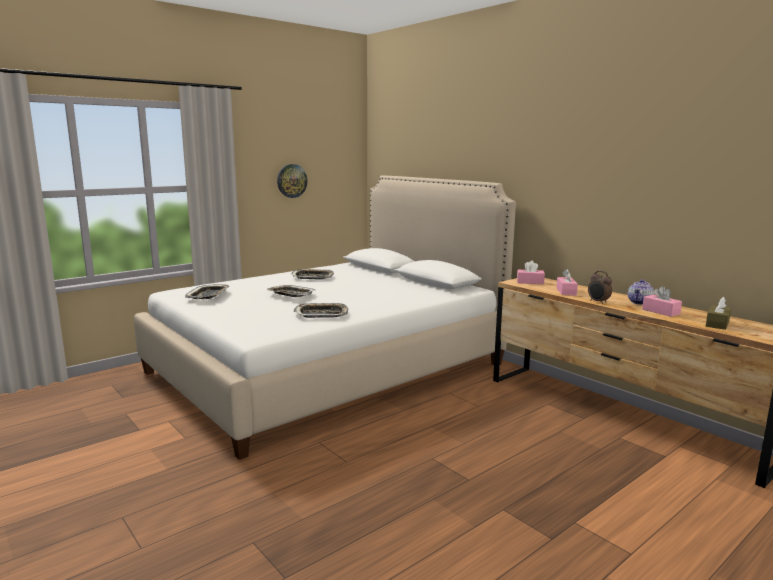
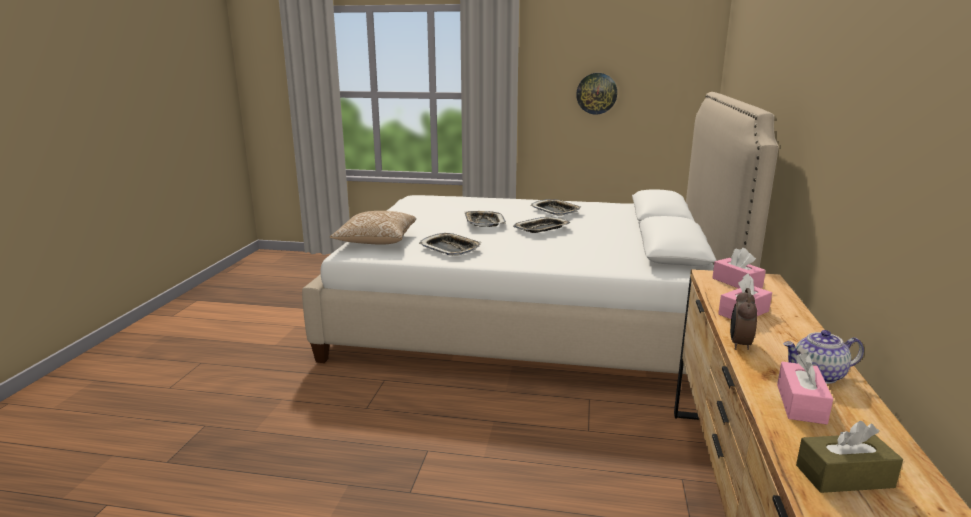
camera: 50 degrees right, 5 degrees up
tray [185,284,230,299] -> tray moved to [513,217,570,233]
none -> pillow [330,211,416,245]

